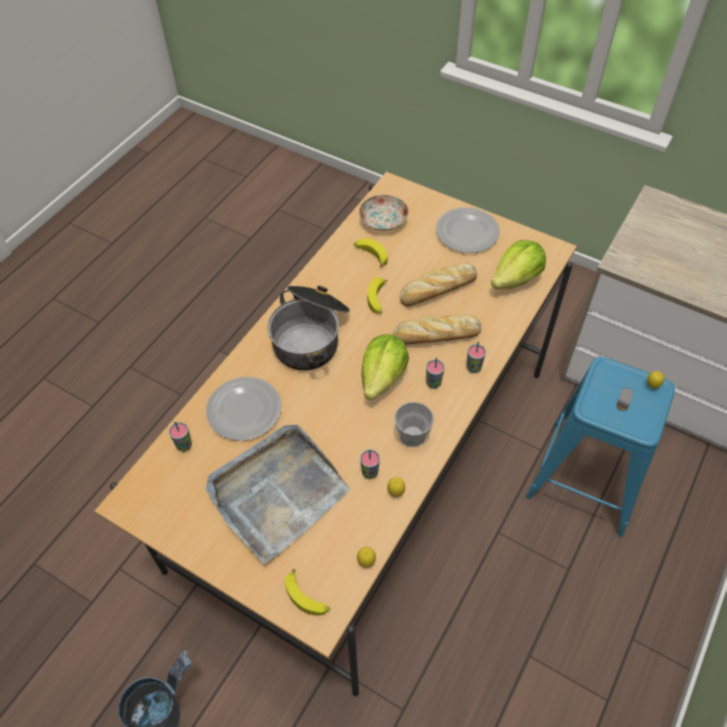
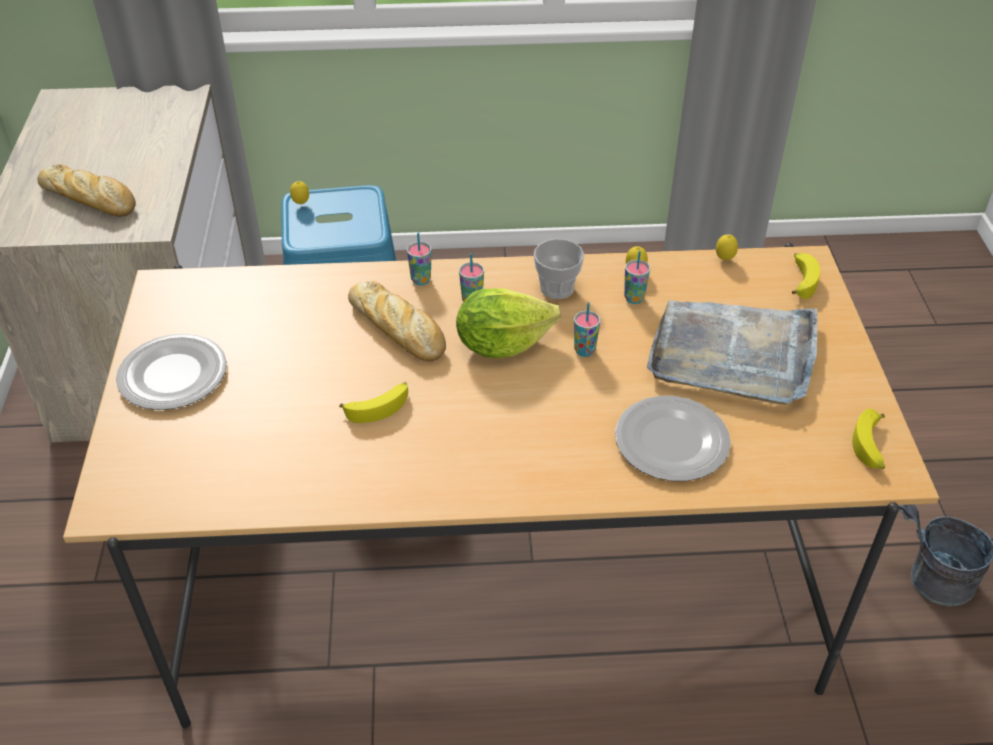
camera: 125 degrees left, 10 degrees down
cup [169,421,192,452] -> cup moved to [574,302,600,357]
cooking pot [268,286,350,371] -> none
banana [354,238,388,267] -> banana moved to [852,408,885,469]
plate [359,195,409,231] -> none
bread [400,262,477,306] -> bread moved to [37,164,136,216]
lettuce [491,240,546,289] -> none

